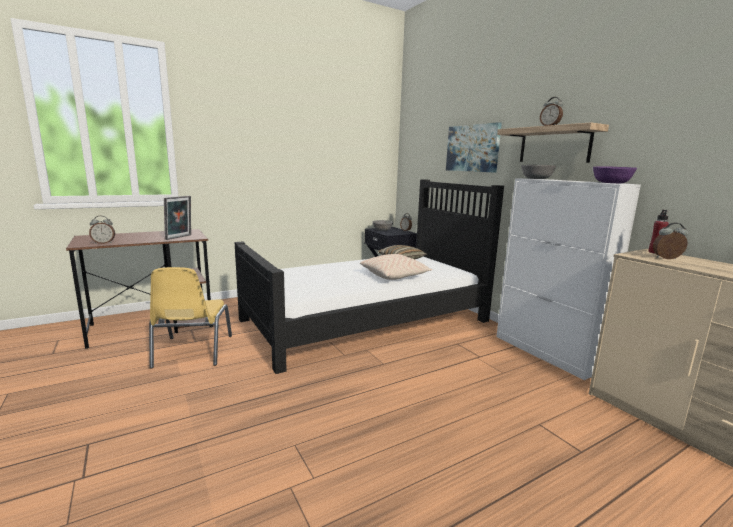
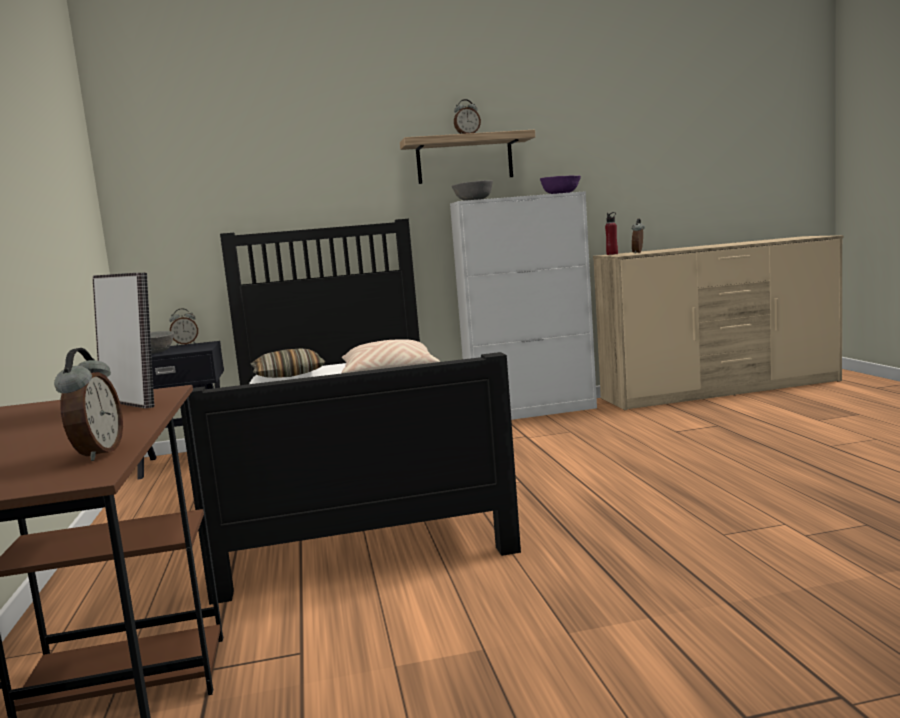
camera: 70 degrees left, 5 degrees down
yellow chair [149,267,232,369] -> none
picture [446,122,502,173] -> none

